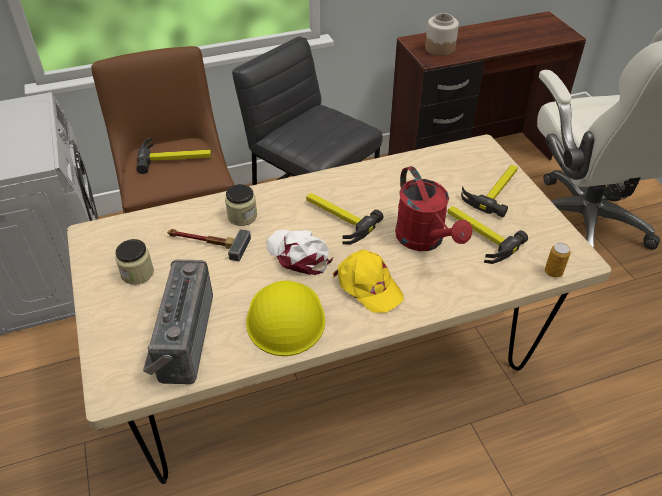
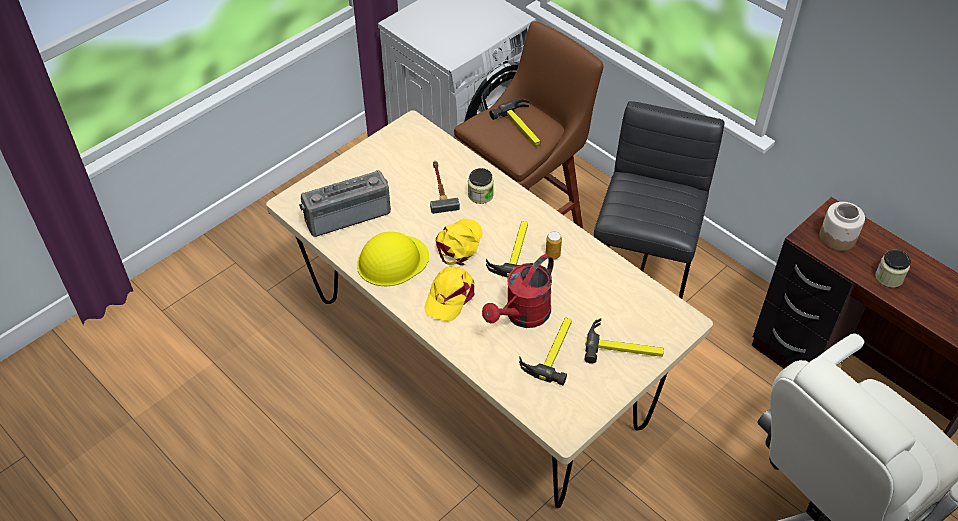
camera: 65 degrees right, 5 degrees up
jar [115,239,154,285] -> jar moved to [875,250,911,288]
white cap [267,229,333,275] -> yellow cap [436,219,483,265]
can [545,243,571,278] -> can moved to [546,231,562,260]

